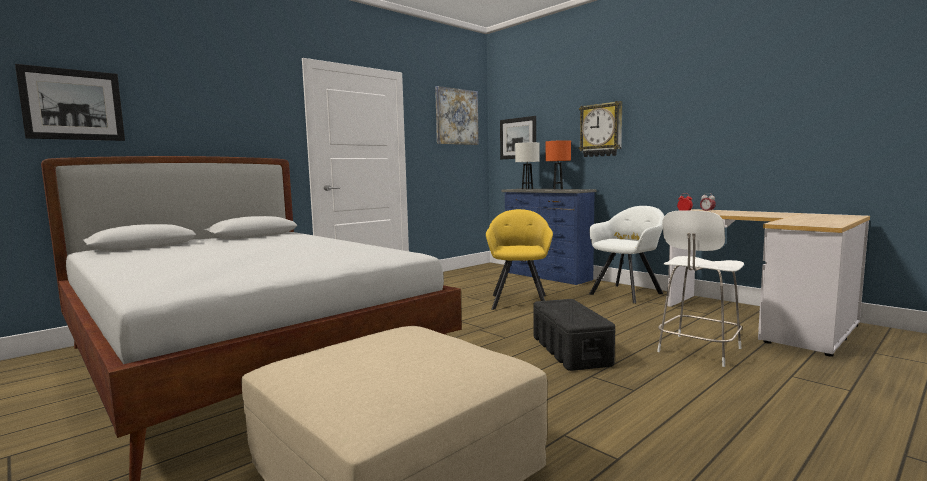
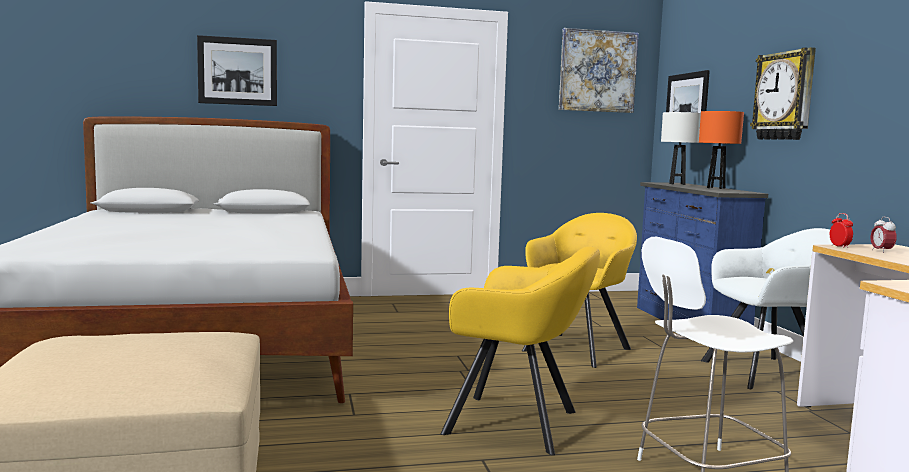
camera: 30 degrees right, 0 degrees up
picture [15,64,125,141] -> picture moved to [197,35,277,106]
black storage box [533,299,615,371] -> yellow armchair [441,247,600,455]

